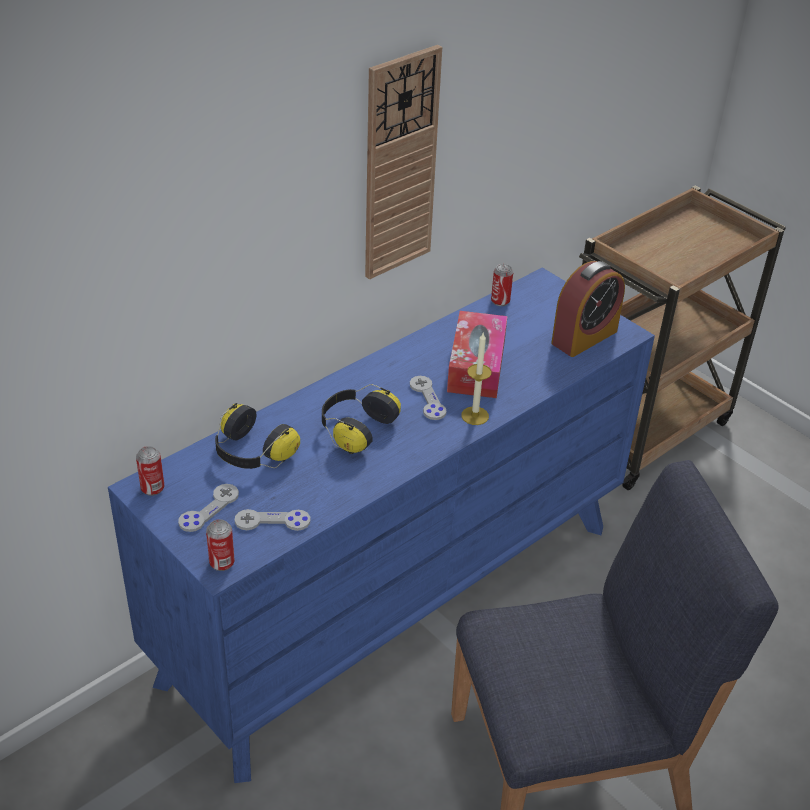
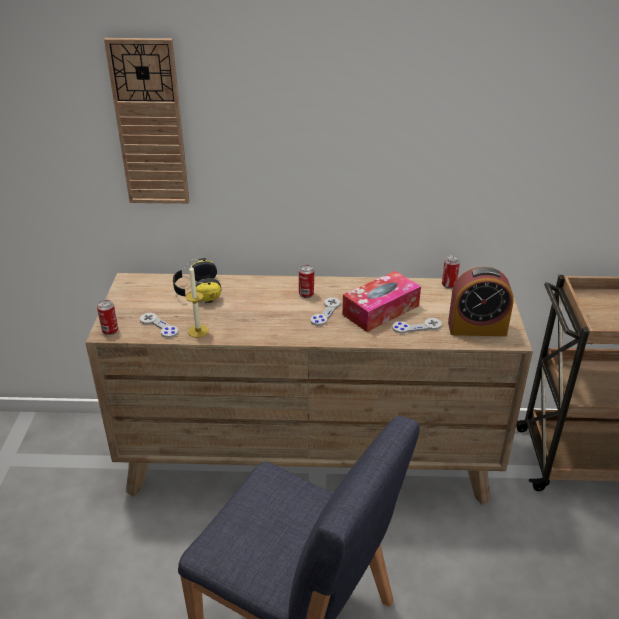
camera: 45 degrees right, 5 degrees down
blue dresser [108,267,655,783] -> brown dresser [86,273,533,505]
can [136,446,164,496] -> can moved to [299,265,314,298]
grey game controller [178,484,239,532] -> grey game controller moved to [392,318,442,333]
headphones [322,384,401,454] -> none
wall clock [365,45,442,280] -> wall clock moved to [104,38,190,204]
candle [461,333,492,425] -> candle moved to [185,265,209,338]

